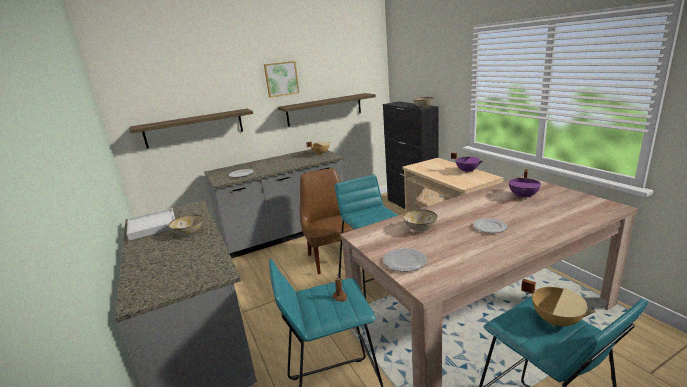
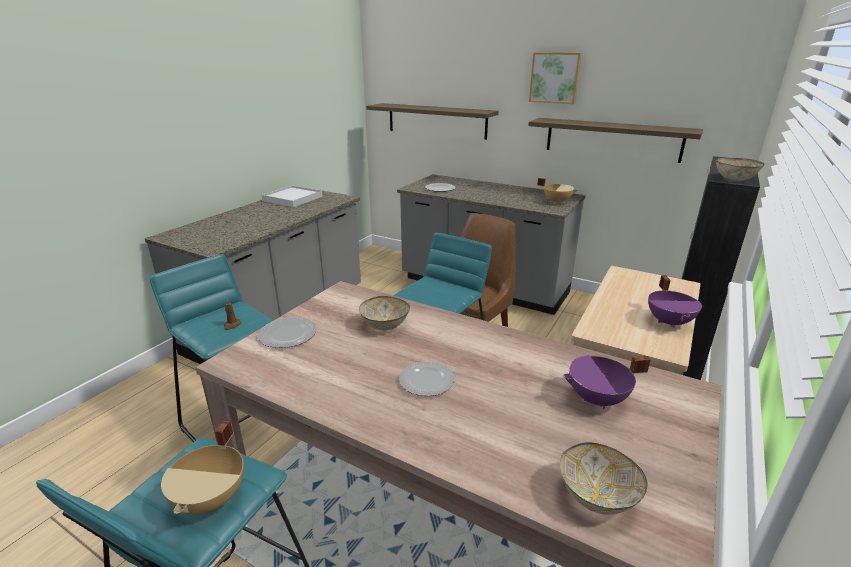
camera: 55 degrees right, 5 degrees up
bowl [168,215,203,236] -> bowl moved to [560,442,648,515]

